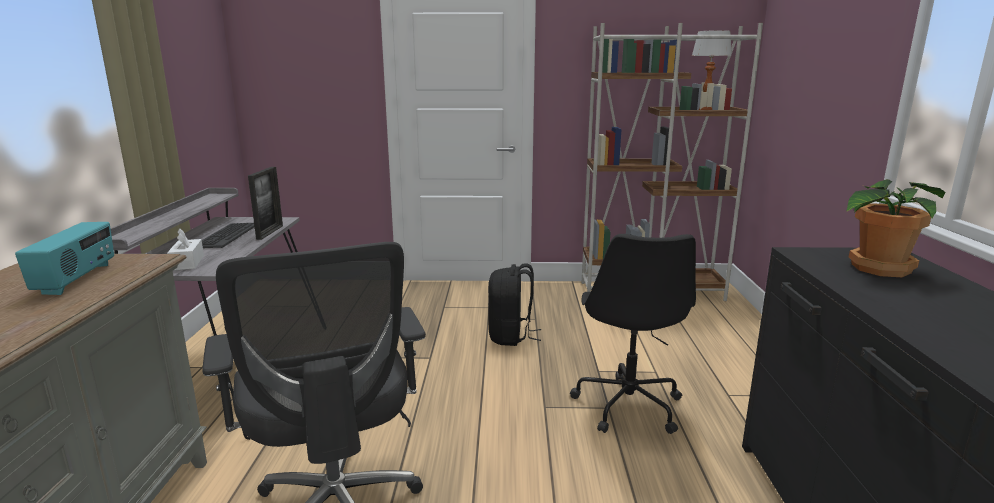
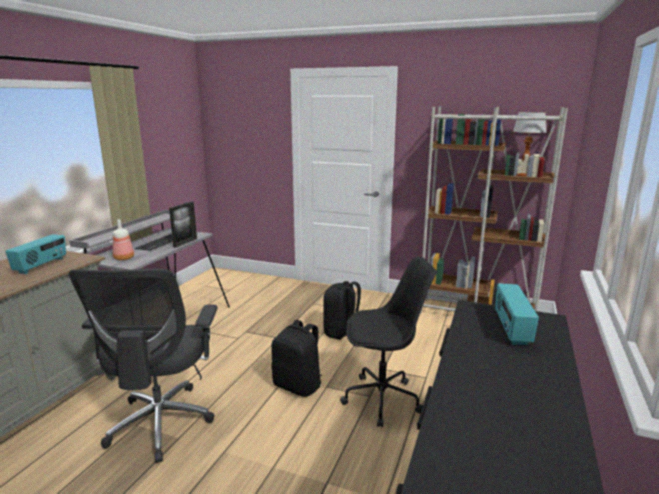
camera: 20 degrees right, 0 degrees up
white tissue box [167,229,204,270] -> bottle [113,219,134,260]
black office chair [570,234,696,434] -> black office chair turned 120 degrees counterclockwise [340,256,438,428]
potted plant [846,179,946,277] -> radio [495,283,539,345]
none -> black backpack [271,320,322,397]

